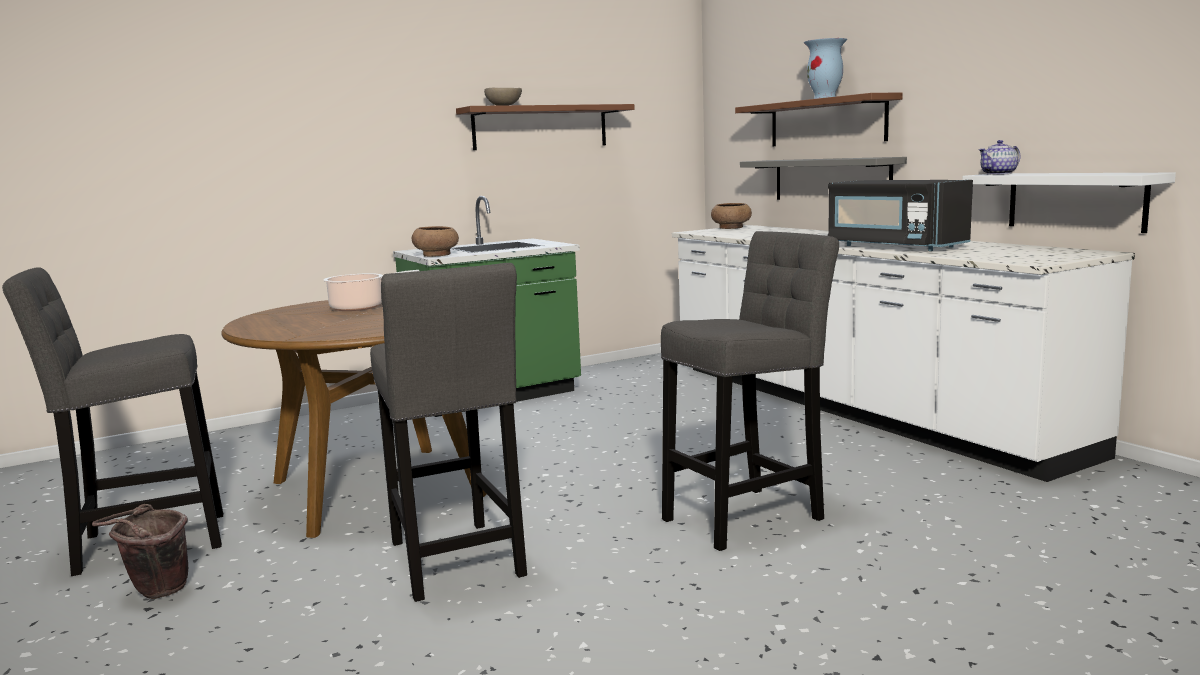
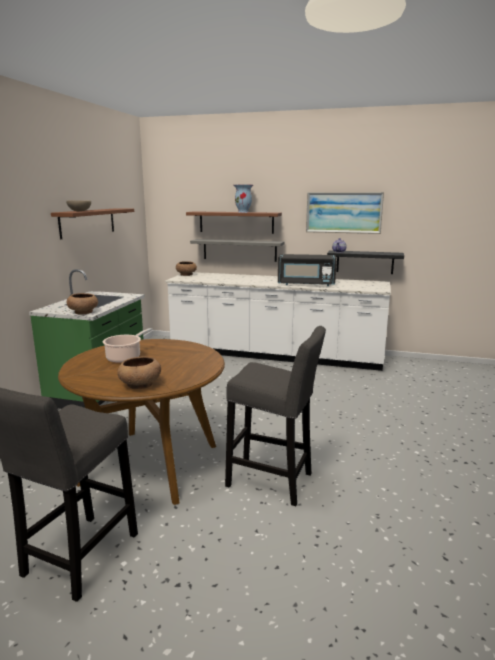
camera: 45 degrees left, 5 degrees up
brown bucket [92,504,188,599] -> none
grey stool [661,231,839,551] -> none
white shelf [962,173,1176,233] -> black shelf [327,250,404,274]
none -> brown bowl [117,357,161,389]
none -> picture [306,192,384,234]

